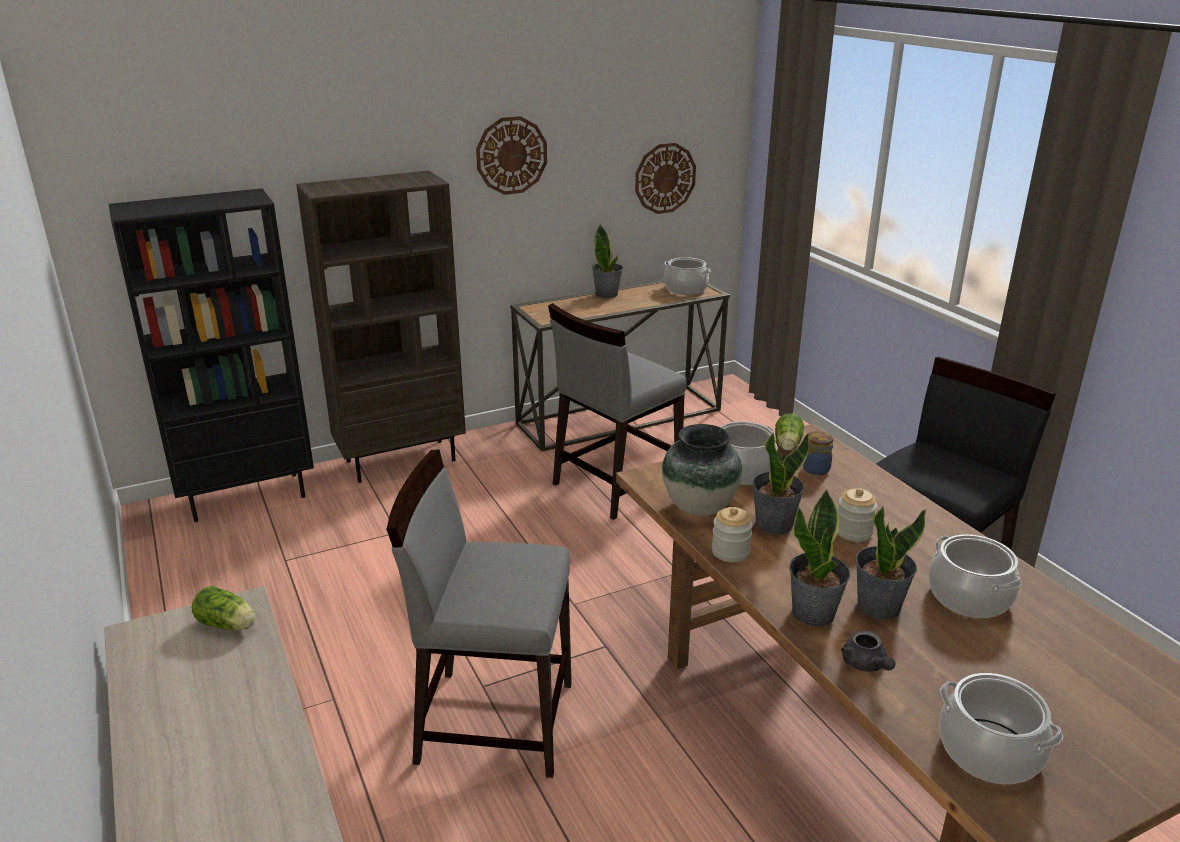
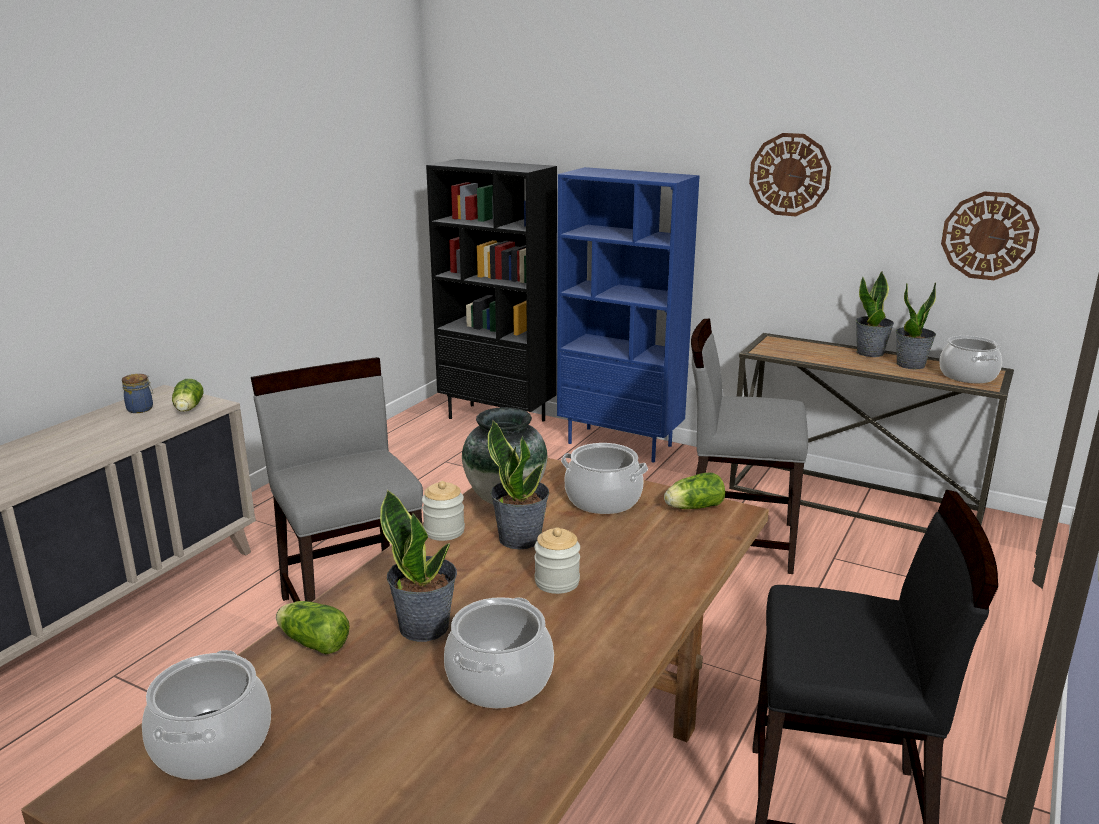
camera: 55 degrees right, 5 degrees down
brown bookcase [296,171,466,483] -> blue bookcase [557,167,700,462]
potted plant [789,489,850,626] -> potted plant moved to [896,282,936,369]
jar [803,431,833,475] -> jar moved to [122,374,153,413]
grey teapot [841,630,896,672] -> lettuce [276,601,350,654]

